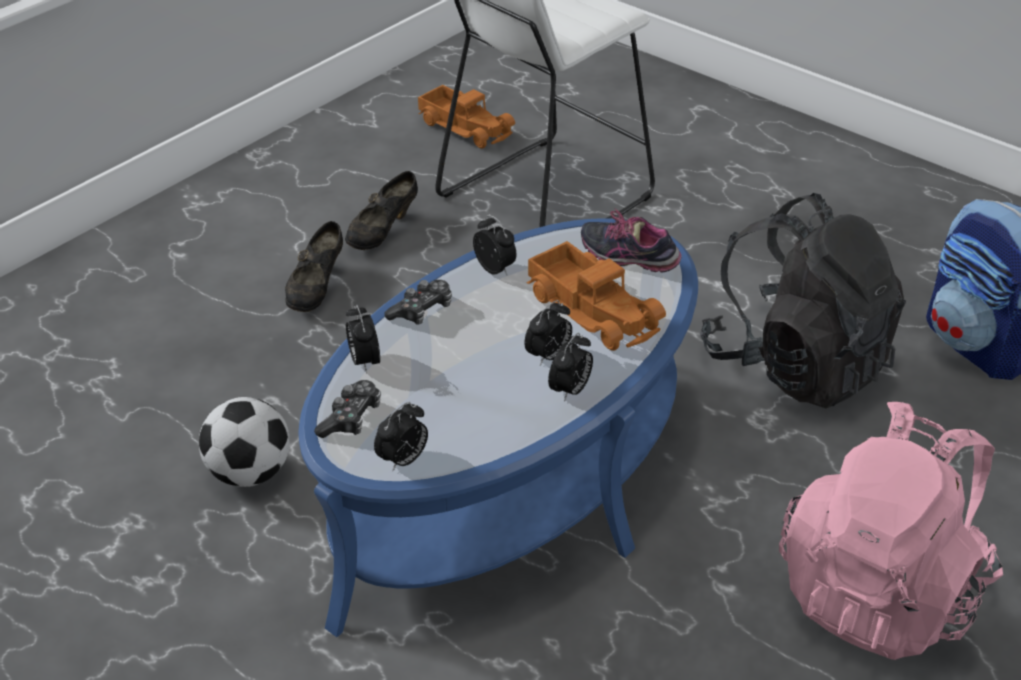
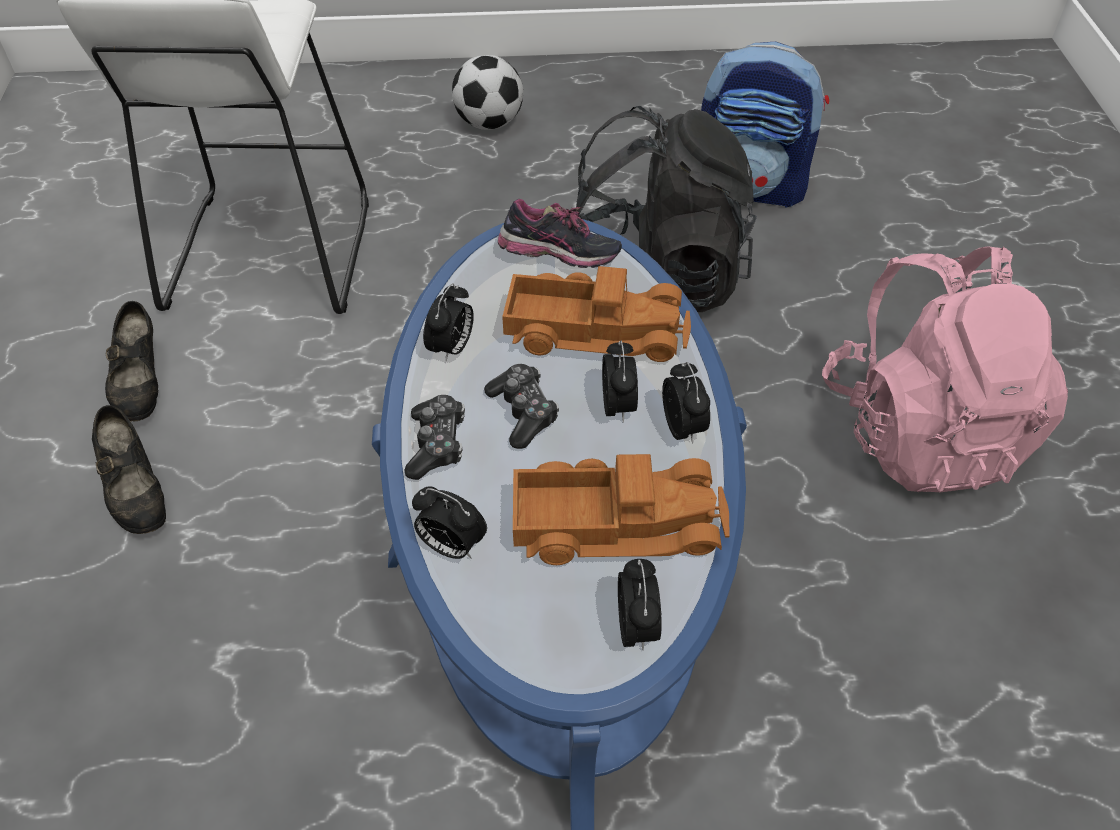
camera: 45 degrees left, 10 degrees up
football [199,397,290,487] -> football moved to [452,55,523,130]
game controller [314,380,381,438] -> game controller moved to [484,364,559,449]
toy truck [418,85,515,149] -> toy truck moved to [513,454,729,565]
alarm clock [473,215,516,275] -> alarm clock turned 105 degrees clockwise [423,283,474,363]
shoe [581,208,682,272] -> shoe turned 150 degrees counterclockwise [498,199,622,268]

